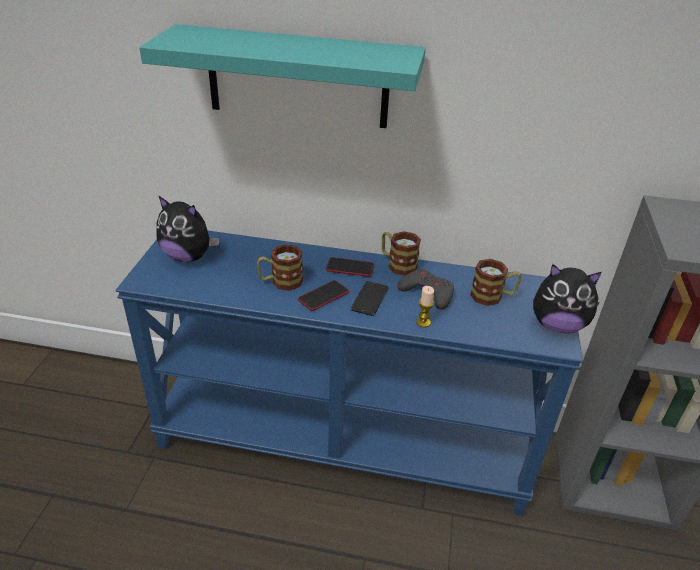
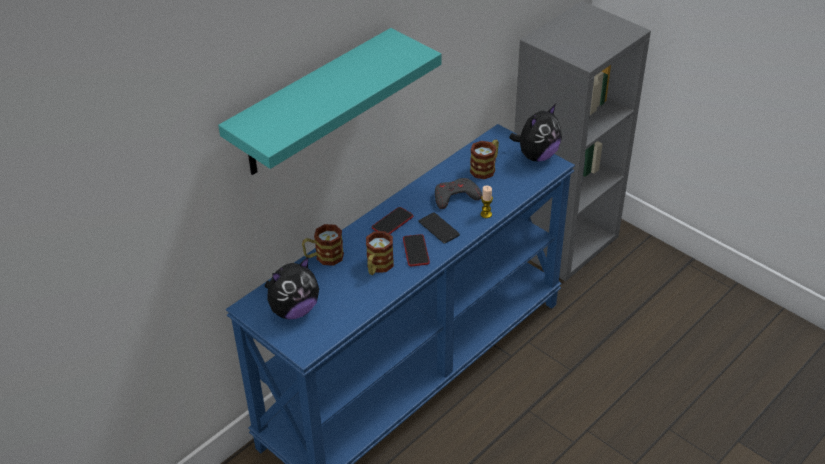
camera: 55 degrees left, 5 degrees up
mug [382,231,421,276] -> mug moved to [302,224,344,266]

